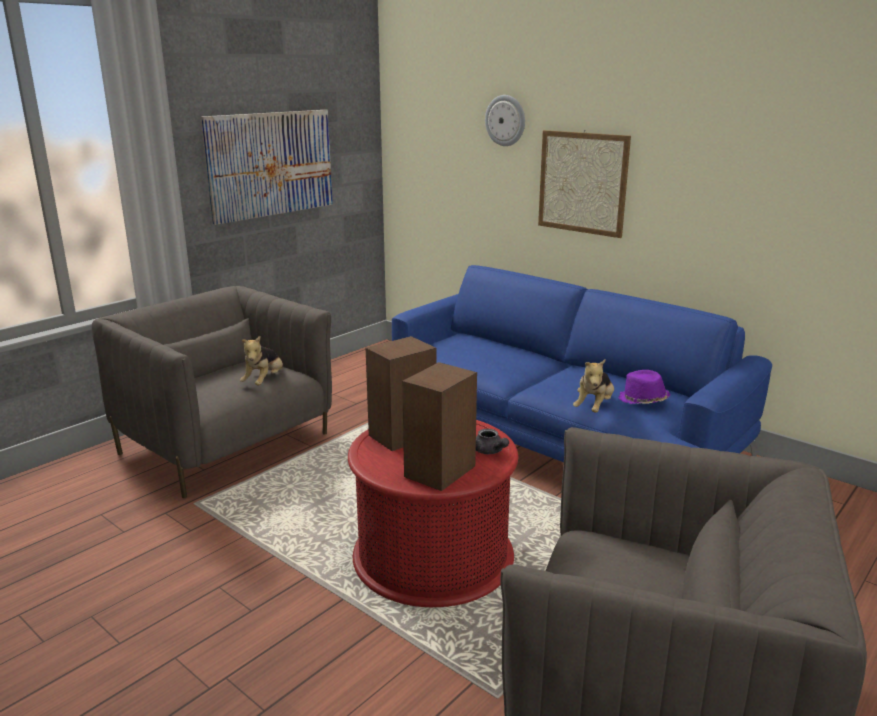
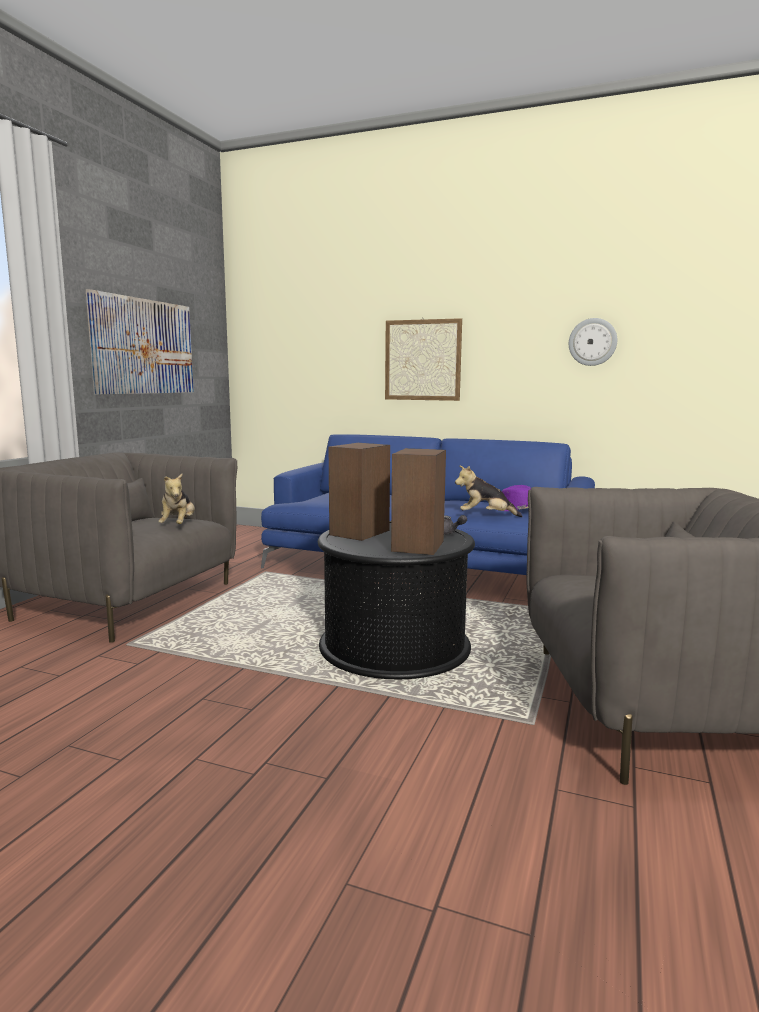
camera: 20 degrees left, 10 degrees down
red coffee table [348,420,518,607] -> black coffee table [318,521,475,679]
wall clock [485,95,525,146] -> wall clock moved to [569,318,617,366]
plush toy [573,360,614,413] -> plush toy turned 90 degrees clockwise [455,465,523,517]

